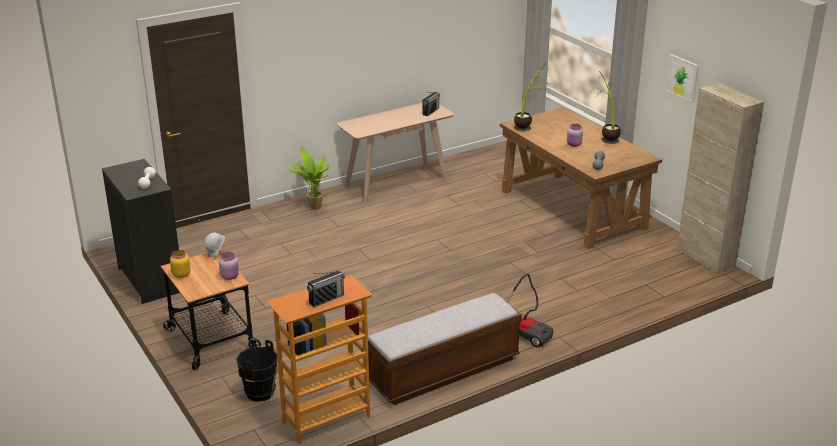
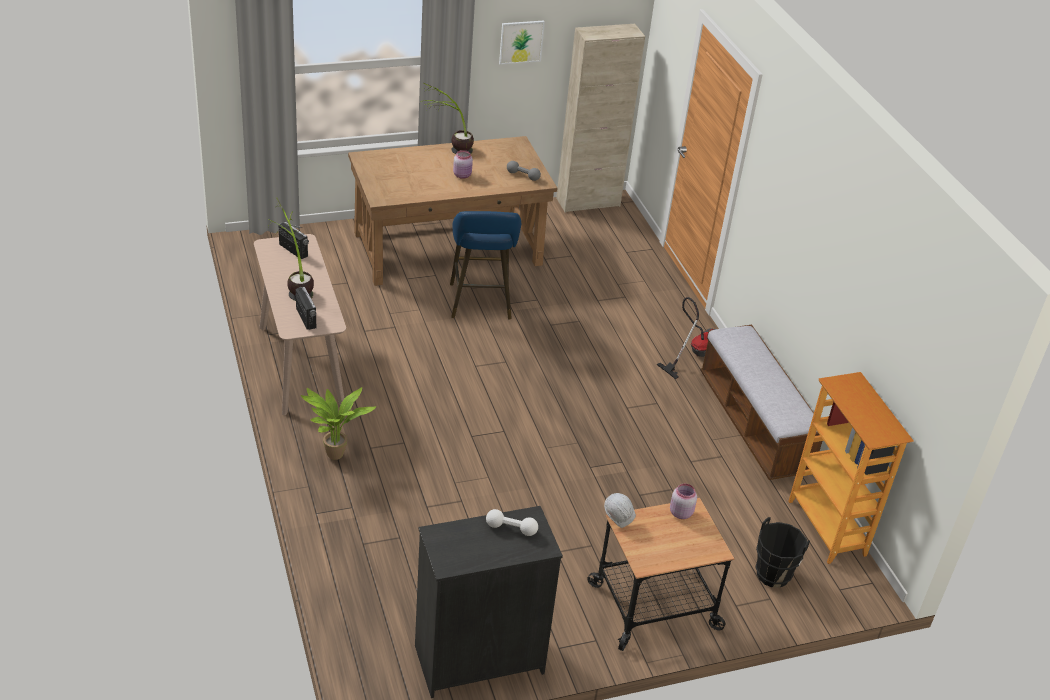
camera: 80 degrees left, 10 degrees up
yellow jar [170,250,191,278] -> none
radio [307,271,345,307] -> radio moved to [296,287,317,330]
potted plant [514,63,550,131] -> potted plant moved to [268,197,314,301]
none -> blue stool [450,211,521,320]

